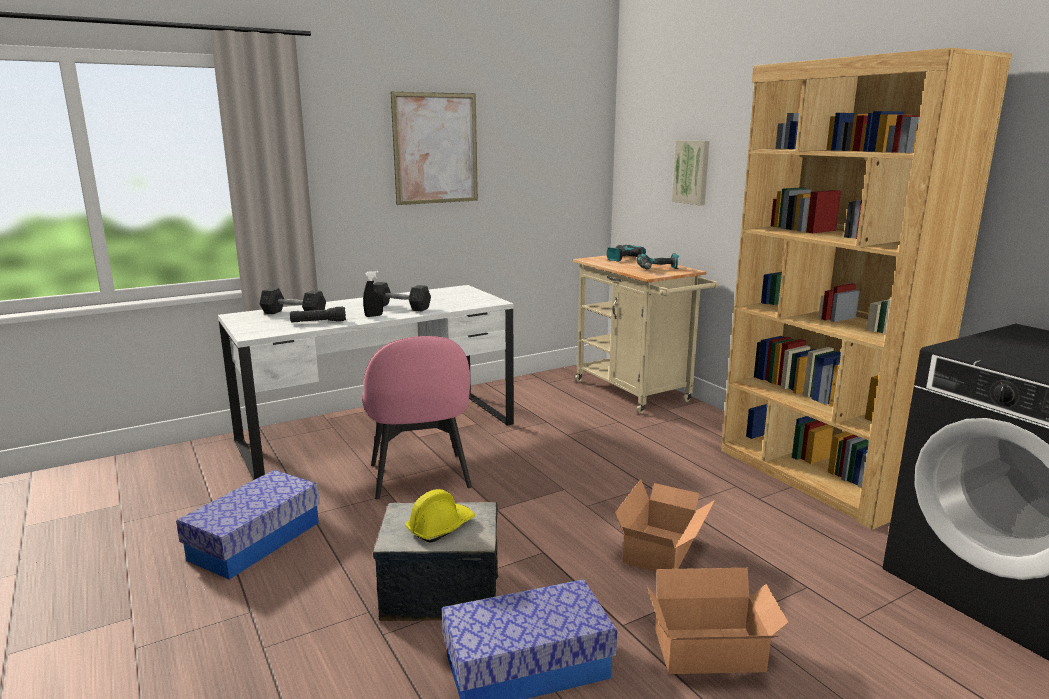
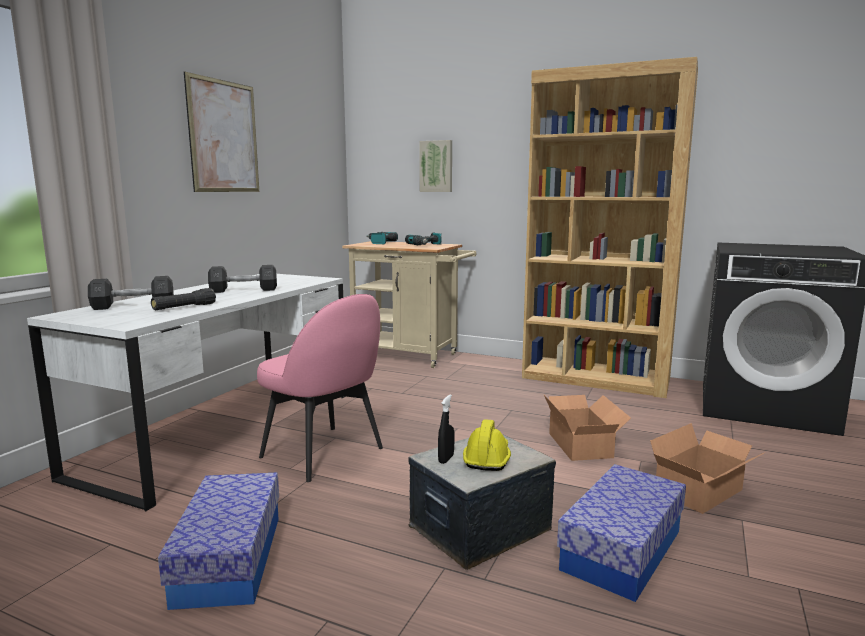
camera: 35 degrees left, 5 degrees down
black spray bottle [363,271,383,317] -> black spray bottle moved to [438,394,455,464]

